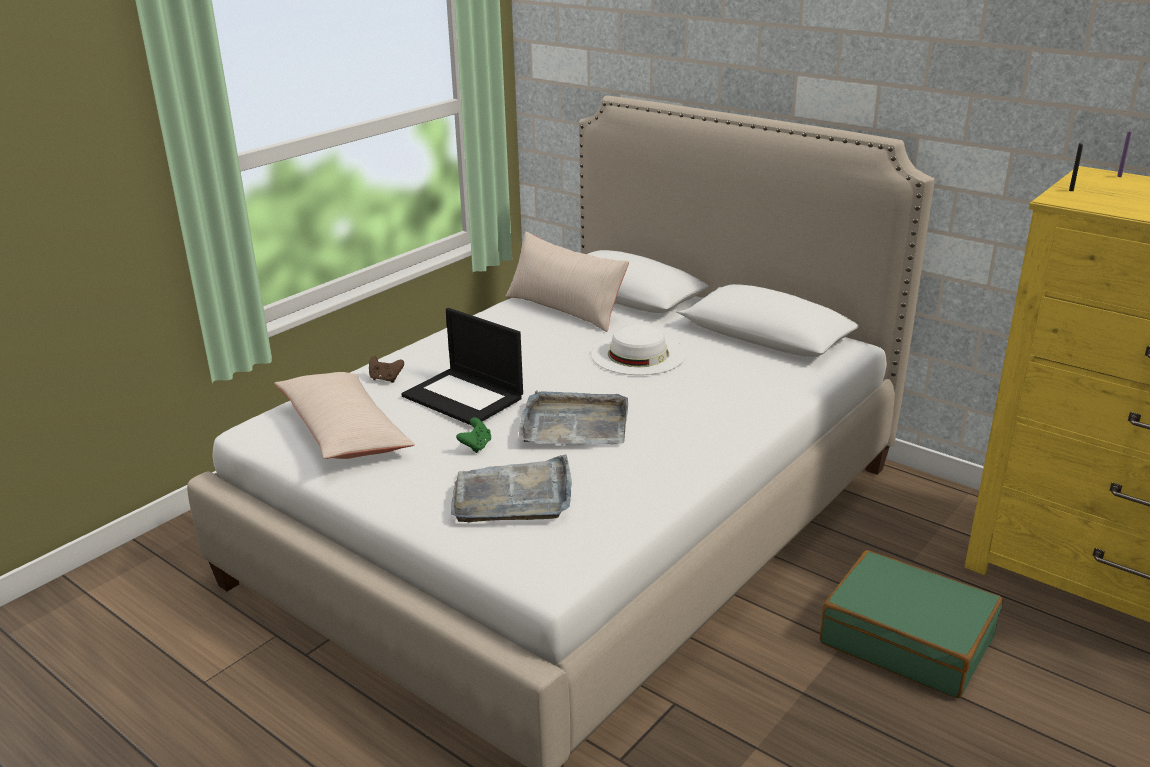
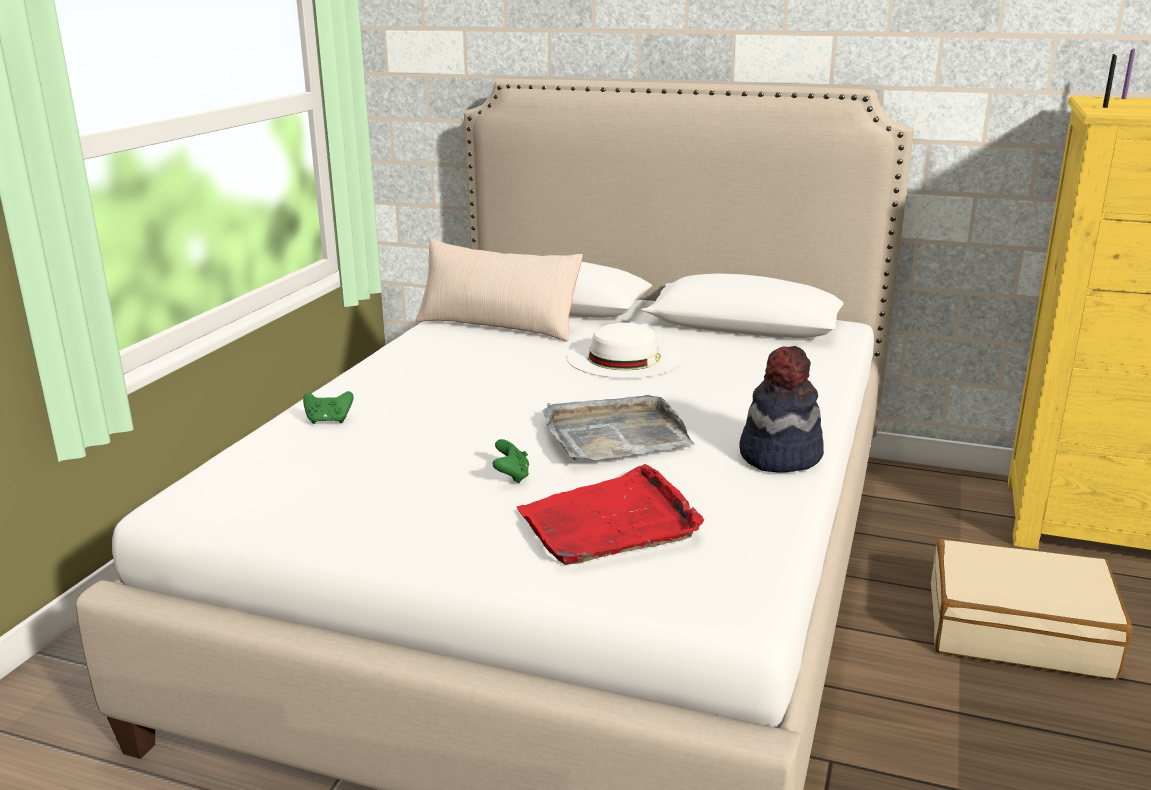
camera: 20 degrees left, 5 degrees down
beige pillow [274,372,415,459] -> none
brown game controller [369,356,404,383] -> green game controller [303,391,353,424]
laptop [401,308,523,426] -> none
grey tray [451,454,572,523] -> red tray [517,464,704,565]
green suitcase [820,550,1003,698] -> beige suitcase [931,539,1132,680]
none -> hat [739,346,824,473]

